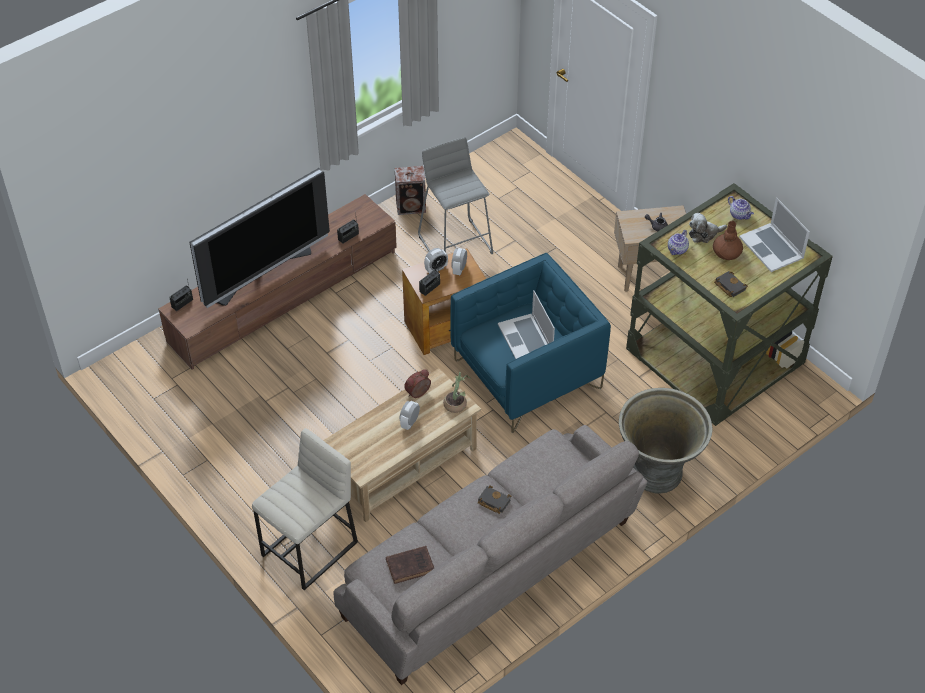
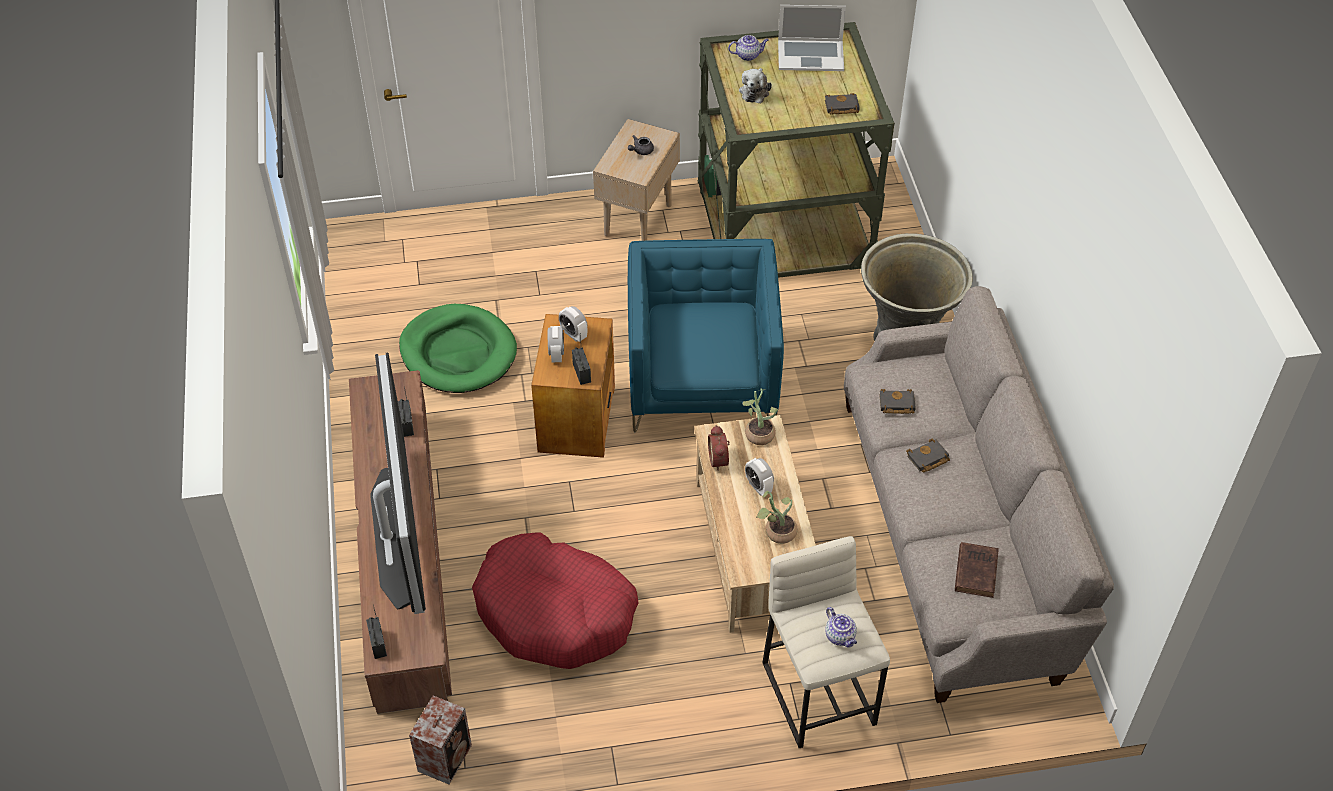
camera: 60 degrees left, 0 degrees up
speaker [395,166,426,215] -> speaker moved to [409,696,472,784]
grey stool [418,137,493,254] -> green dog bed [399,304,517,393]
laptop [498,290,555,359] -> none
teapot [668,230,689,255] -> teapot moved to [825,607,857,648]
brown vase [713,221,743,260] -> none
none -> red dog bed [472,533,638,669]
none -> potted plant [757,491,798,544]
none -> black book [879,389,916,414]

